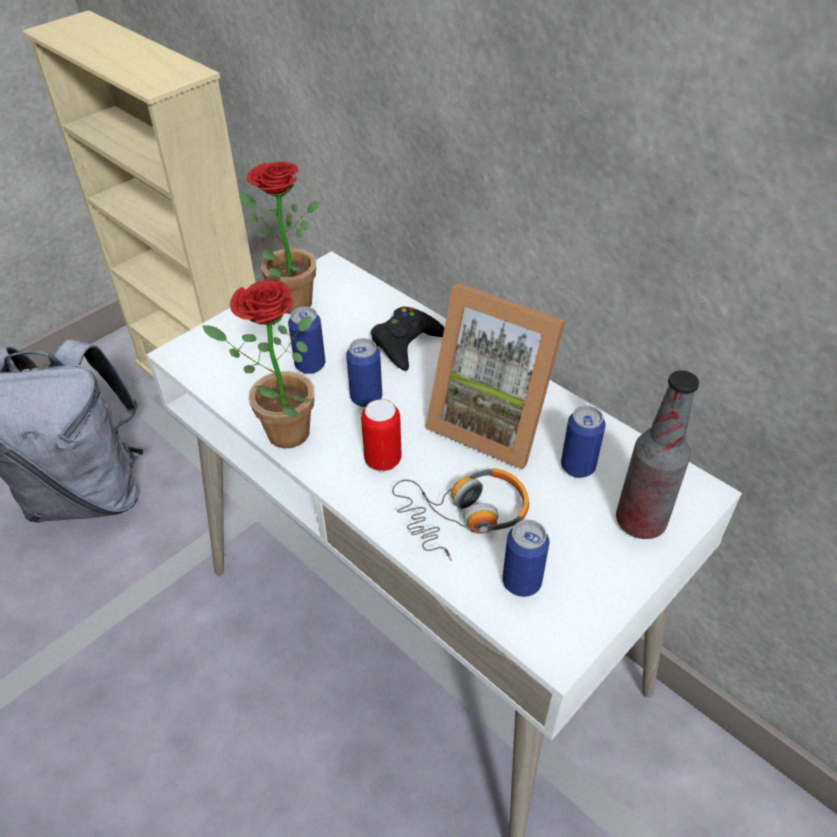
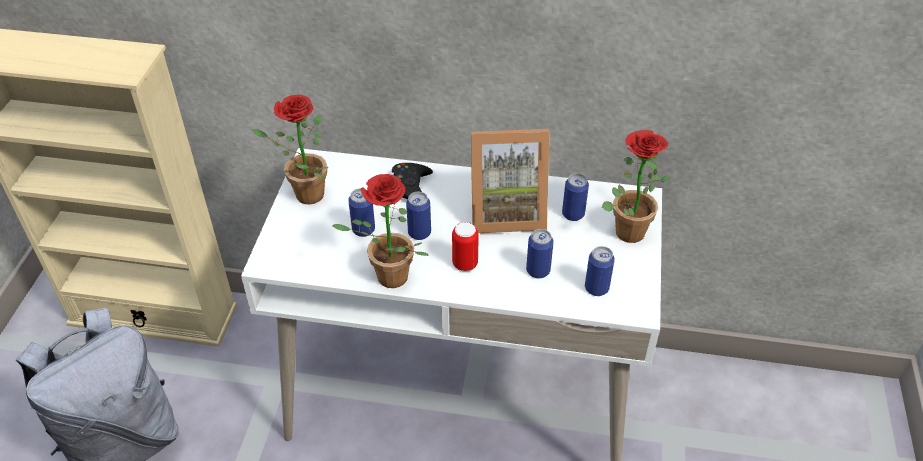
camera: 35 degrees left, 0 degrees up
headphones [392,468,529,561] -> can [526,229,554,278]
bottle [616,370,699,539] -> potted plant [602,130,671,243]

